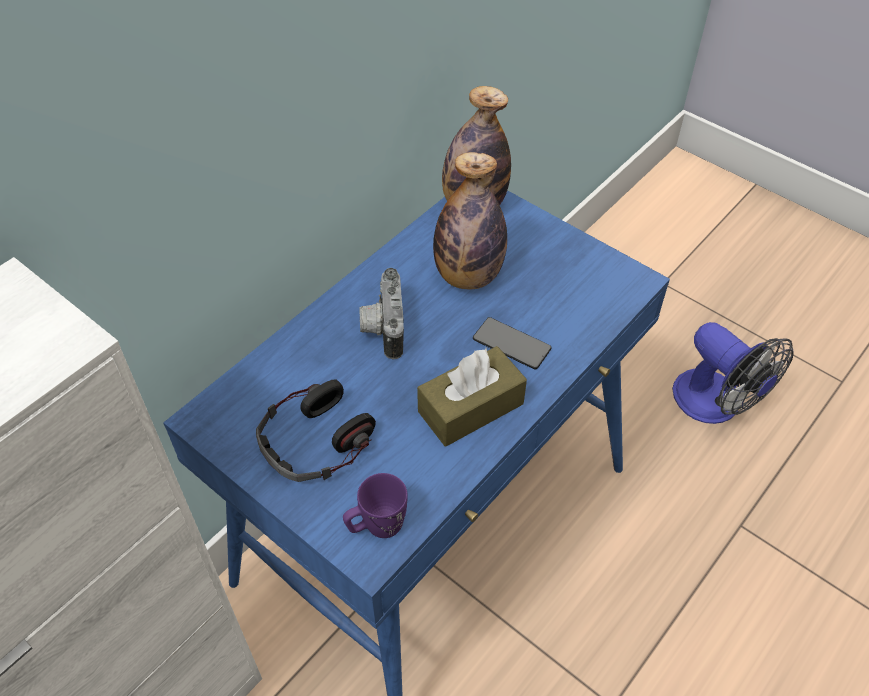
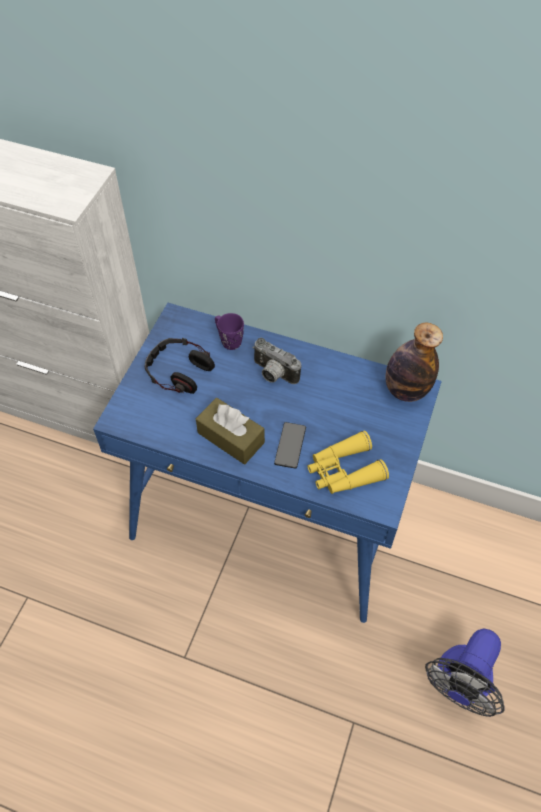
camera: 70 degrees right, 5 degrees up
purple mug [343,473,408,538] -> purple mug moved to [215,313,244,350]
camera [359,268,404,359] -> camera turned 120 degrees counterclockwise [253,338,301,384]
bottle [433,152,507,290] -> none
none -> yellow binoculars [308,431,389,494]

